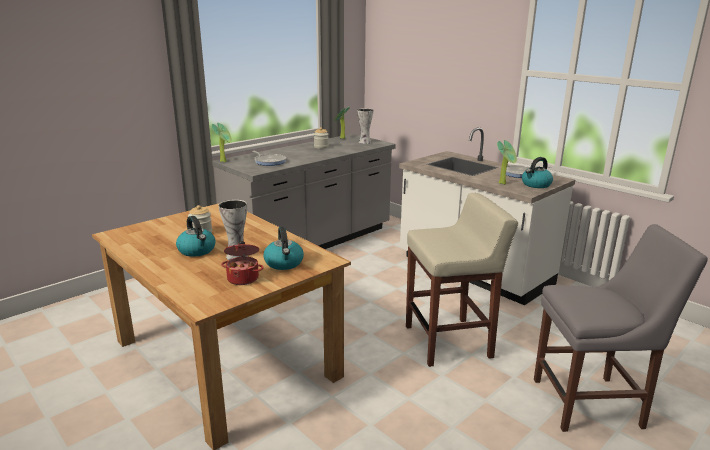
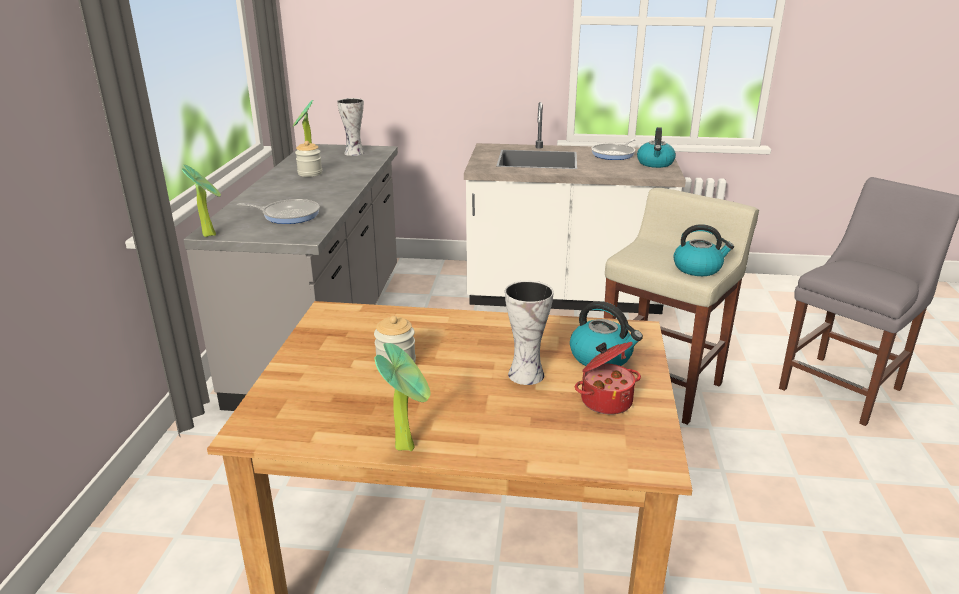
camera: 40 degrees left, 5 degrees up
kettle [176,216,215,257] -> kettle moved to [673,224,734,276]
potted plant [497,140,517,185] -> potted plant moved to [374,343,431,451]

